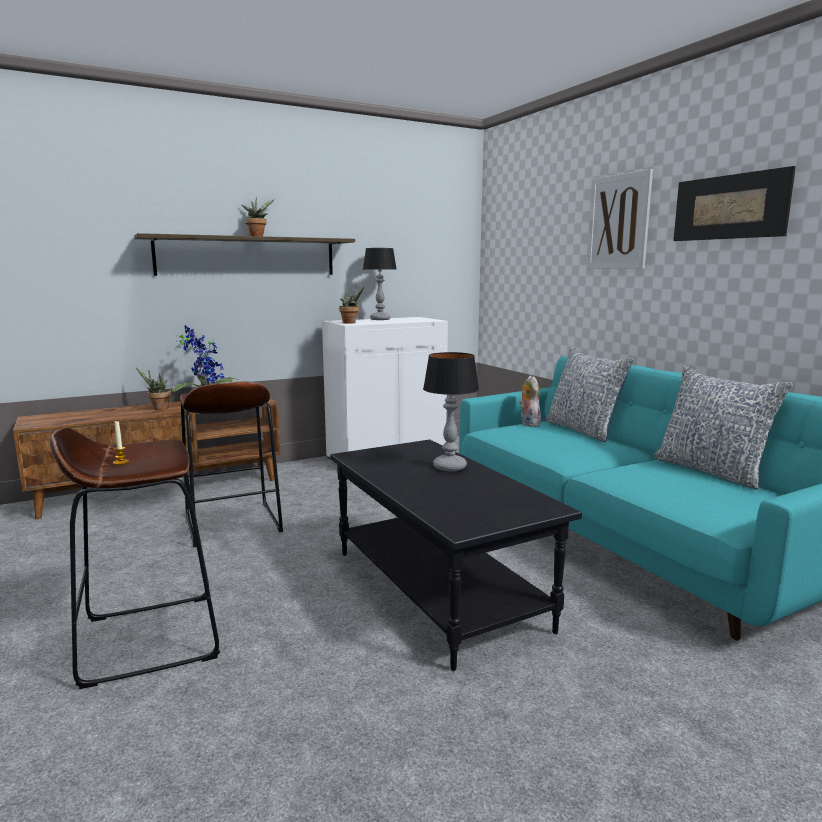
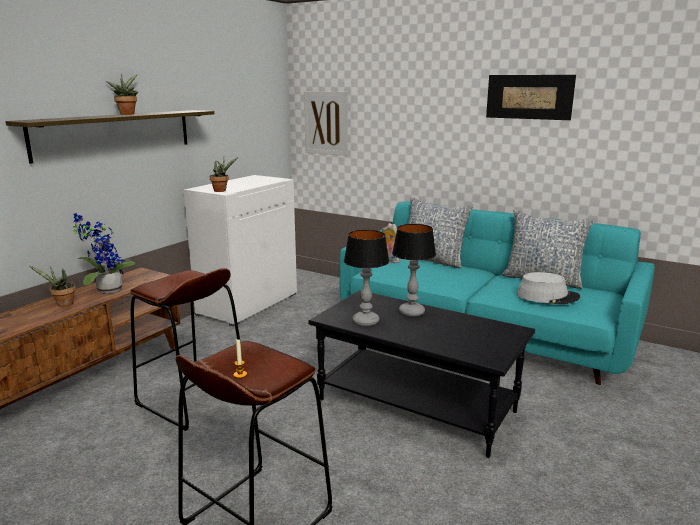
camera: 30 degrees left, 5 degrees up
table lamp [363,248,397,320] -> table lamp moved to [344,230,389,326]
picture [586,169,653,269] -> picture moved to [304,91,348,156]
none -> grey hat [517,272,580,304]

